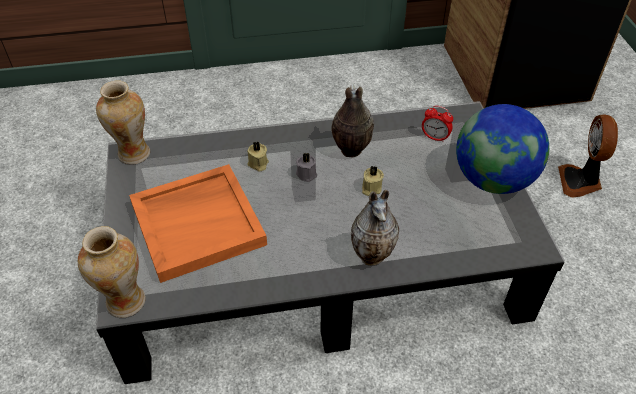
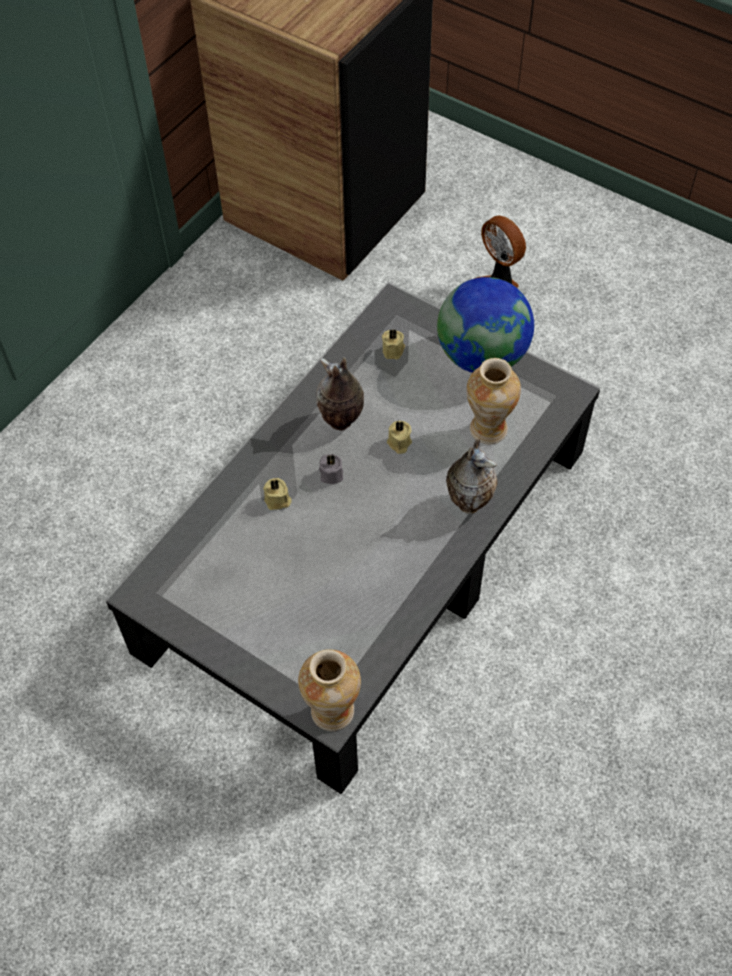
camera: 45 degrees left, 10 degrees up
vase [96,80,150,165] -> vase moved to [467,358,521,444]
orange tray [129,164,267,283] -> none
alarm clock [422,106,453,142] -> beige candle [382,328,405,360]

